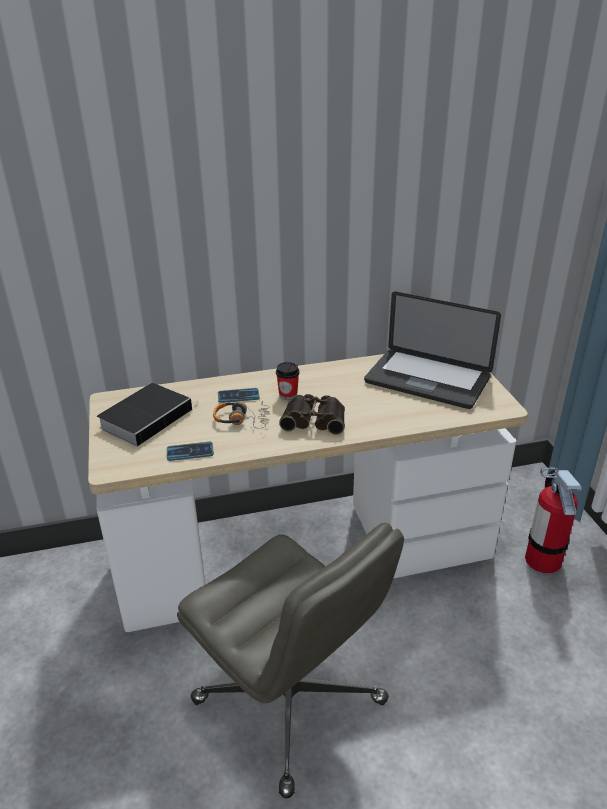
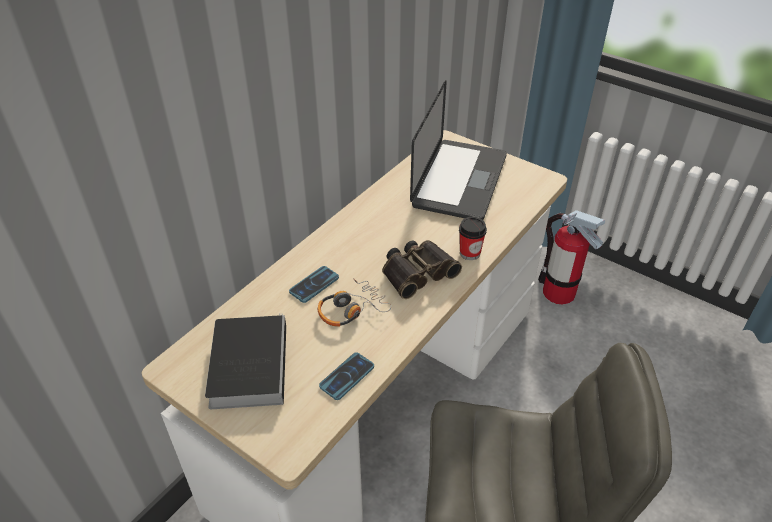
camera: 40 degrees left, 10 degrees up
cup [276,362,299,400] -> cup moved to [459,217,487,260]
laptop [364,292,501,409] -> laptop turned 60 degrees counterclockwise [410,80,507,220]

